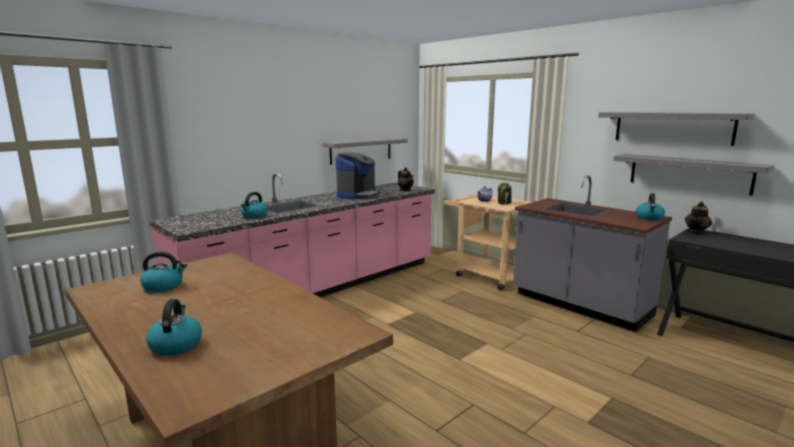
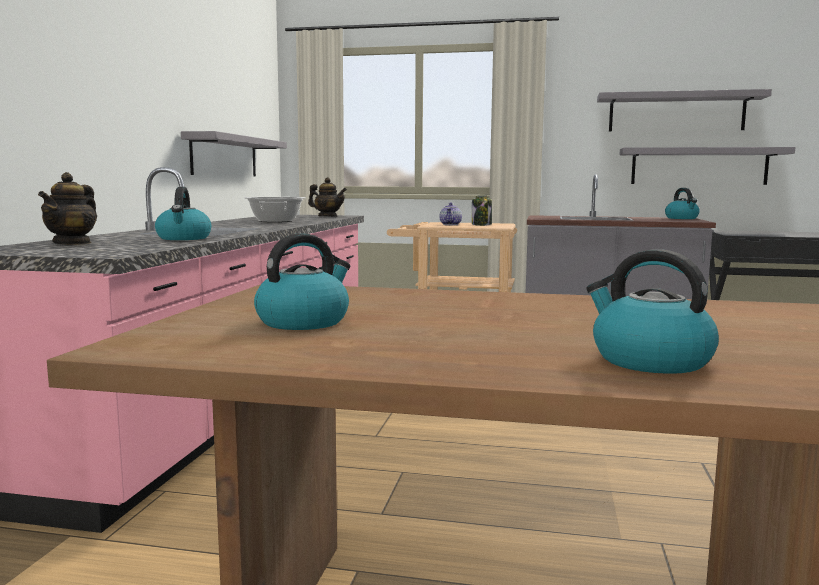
camera: 35 degrees left, 5 degrees down
coffee machine [335,153,380,200] -> cooking pot [245,197,305,222]
teapot [685,201,712,235] -> teapot moved to [38,172,97,245]

